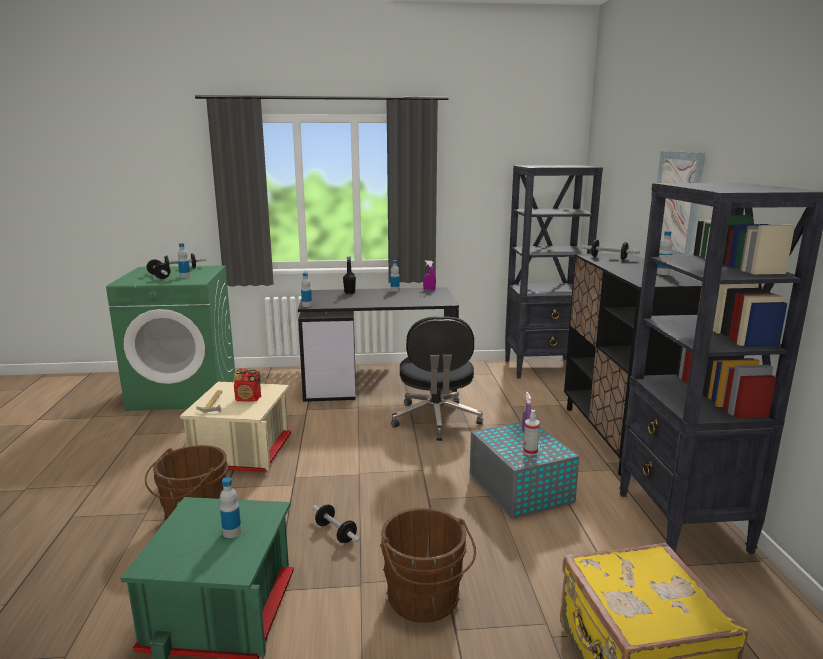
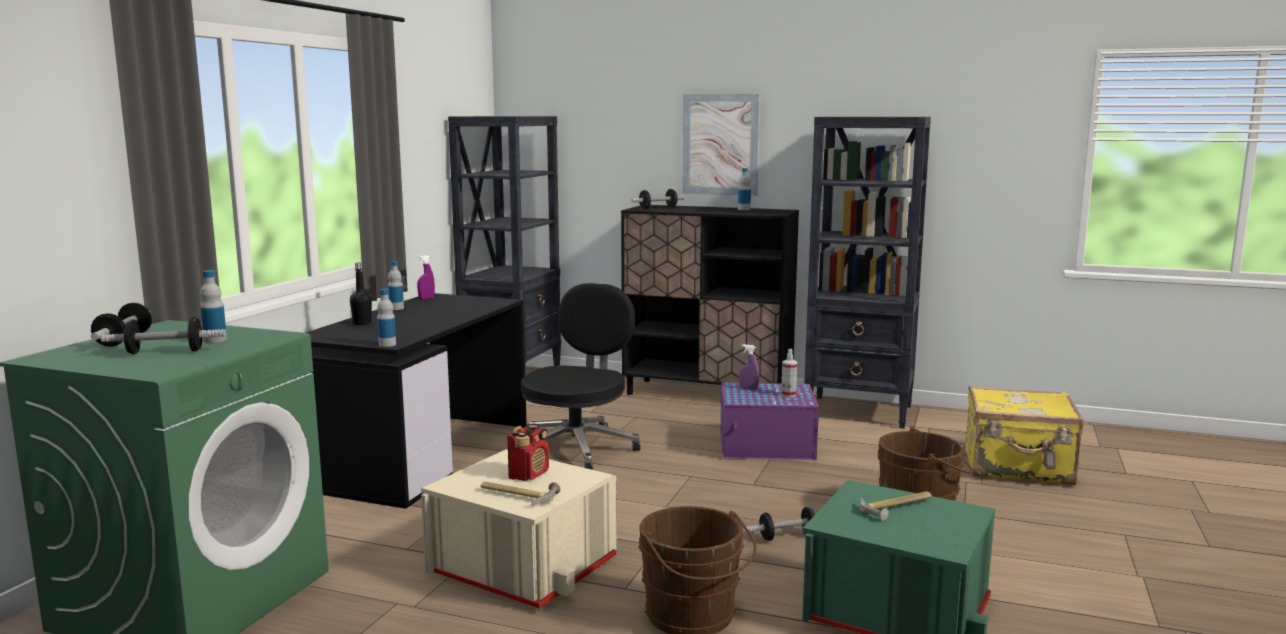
camera: 65 degrees left, 5 degrees down
bottle [220,477,241,538] -> hammer [860,491,932,521]
black office chair [391,316,483,441] -> black office chair turned 90 degrees counterclockwise [521,283,640,470]
grey storage box [470,422,579,519] -> purple storage box [720,383,819,460]

